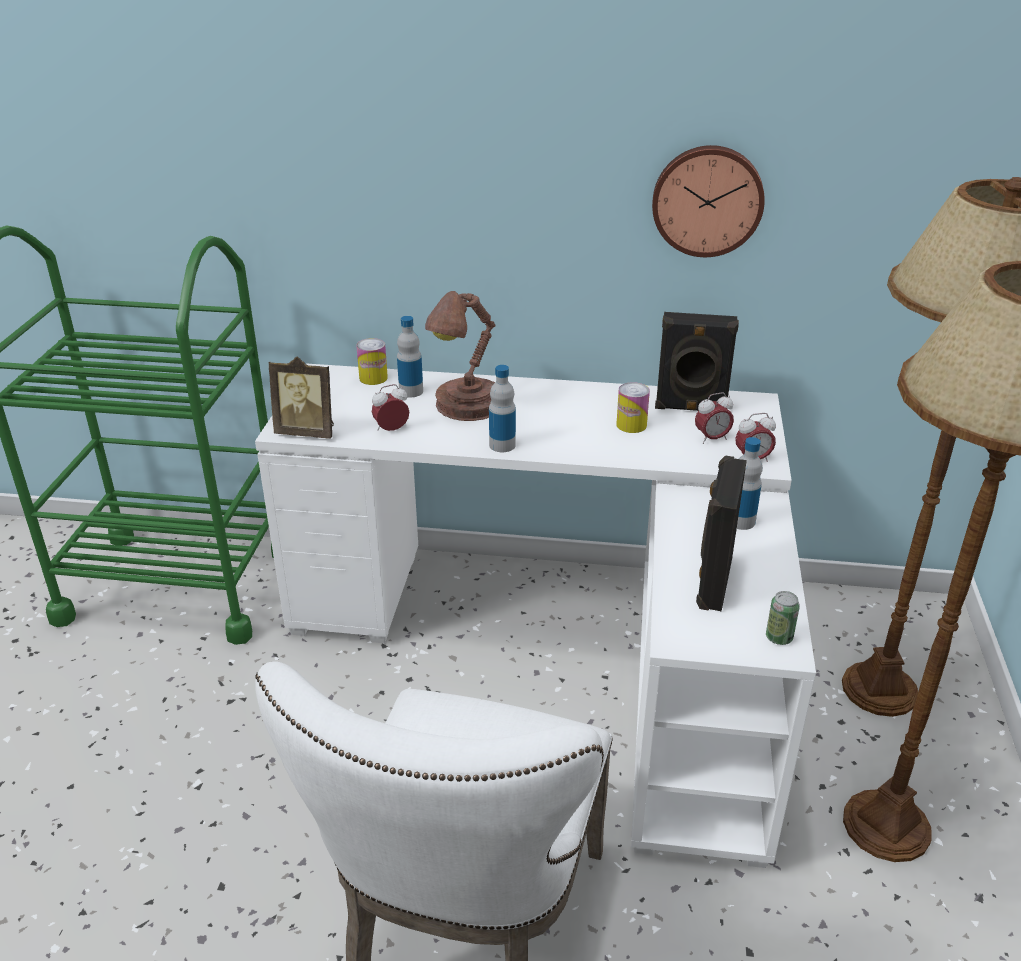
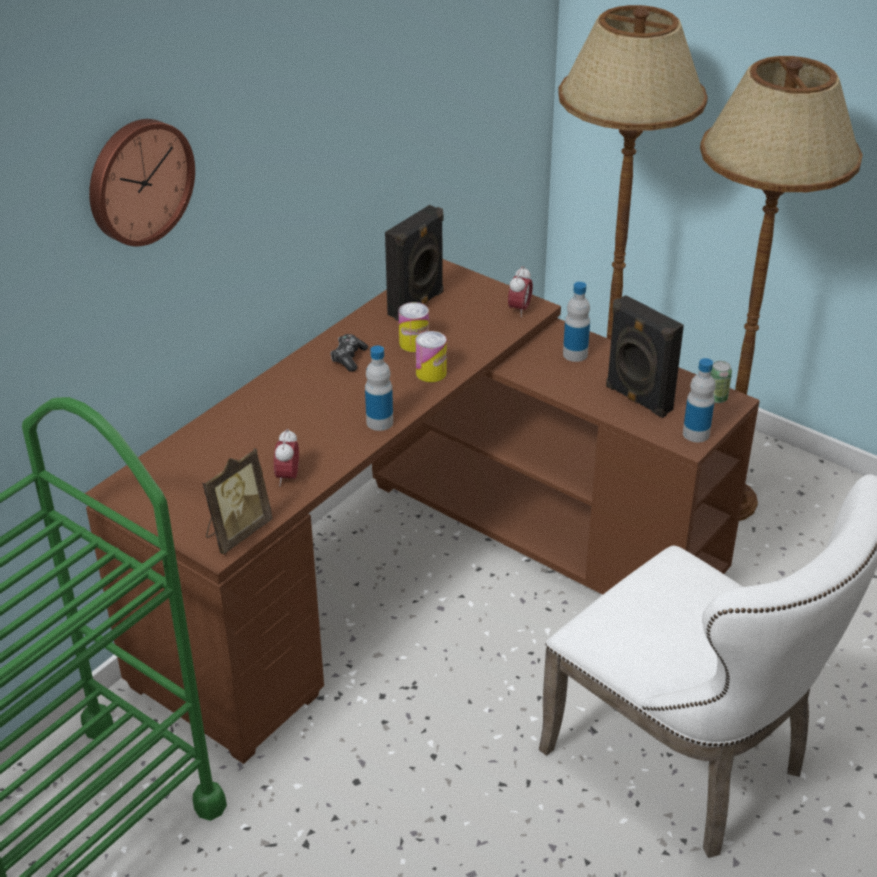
camera: 60 degrees left, 5 degrees up
white desk [255,364,816,868] -> brown desk [85,259,760,764]
can [356,338,388,385] -> can moved to [416,331,446,382]
bottle [397,316,423,397] -> bottle moved to [683,358,715,442]
brown table lamp [425,291,496,421] -> none
wall clock [652,145,765,257] -> wall clock moved to [89,119,195,246]
alarm clock [695,392,734,444] -> none
none -> game controller [330,334,368,372]

